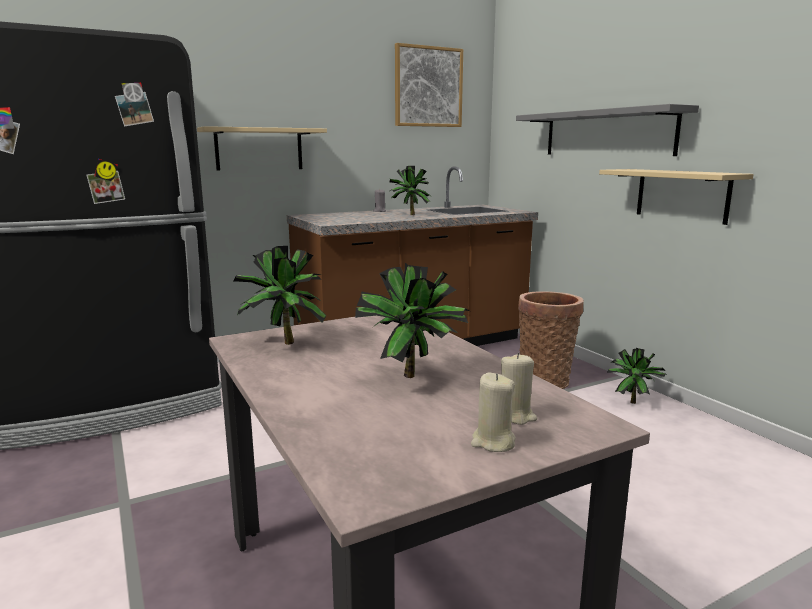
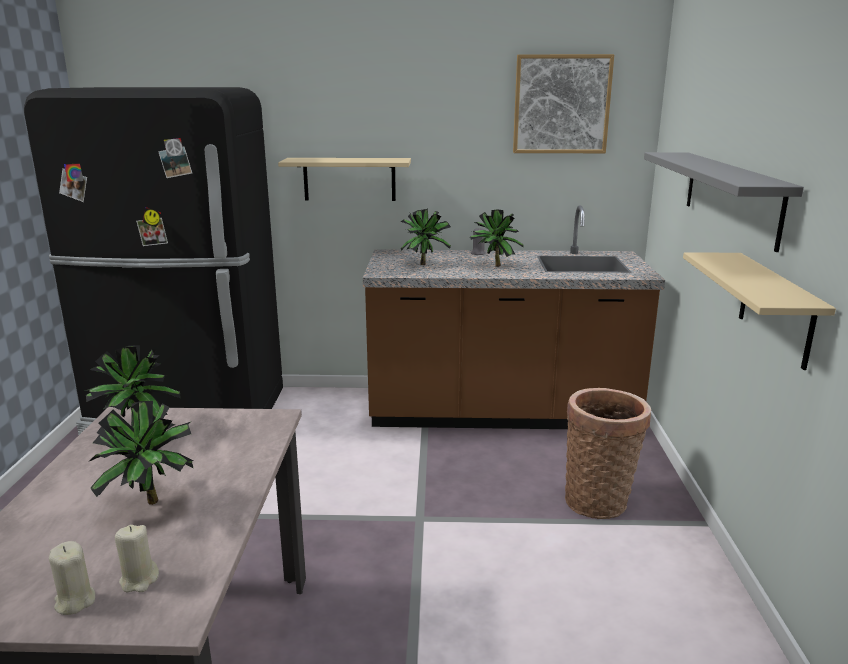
camera: 30 degrees right, 5 degrees up
potted plant [607,348,666,404] -> potted plant moved to [401,208,451,265]

